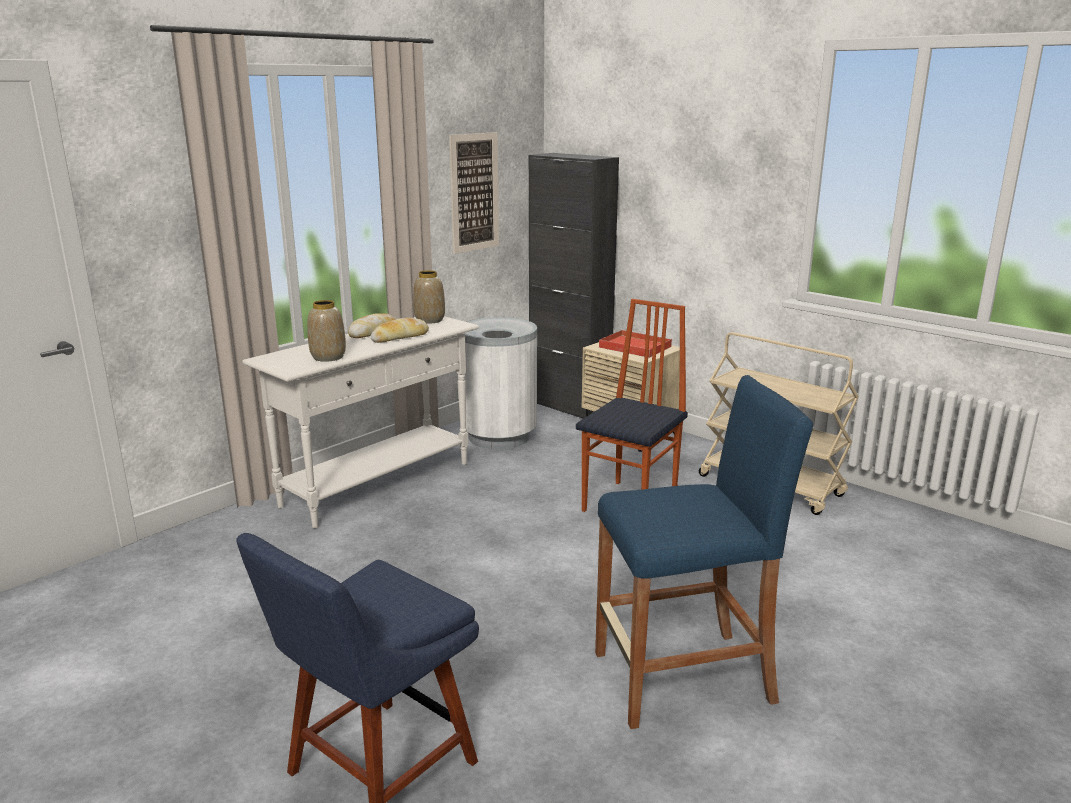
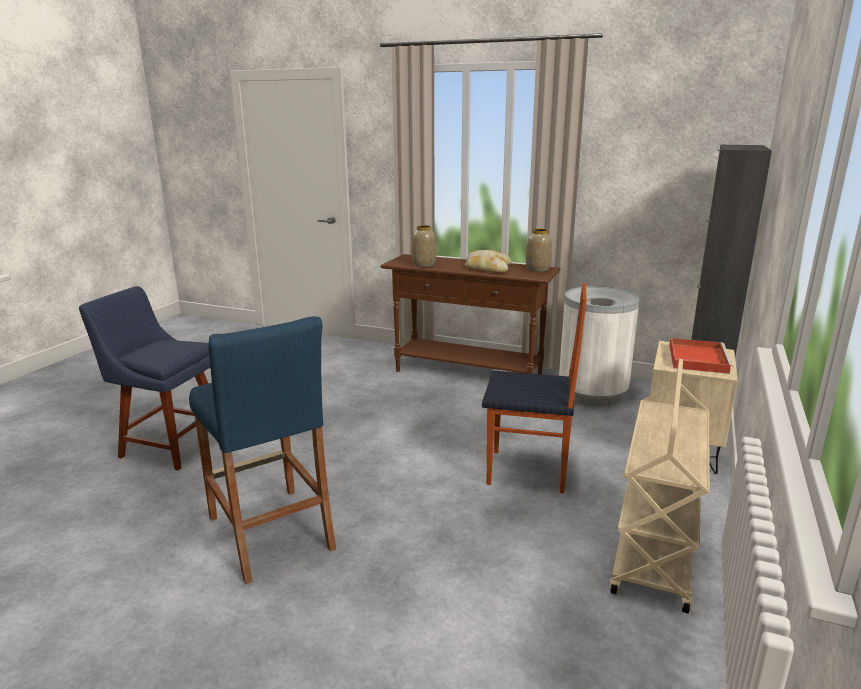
camera: 70 degrees right, 0 degrees up
white console table [242,316,479,528] -> brown console table [380,254,561,374]
picture [449,132,499,254] -> none

